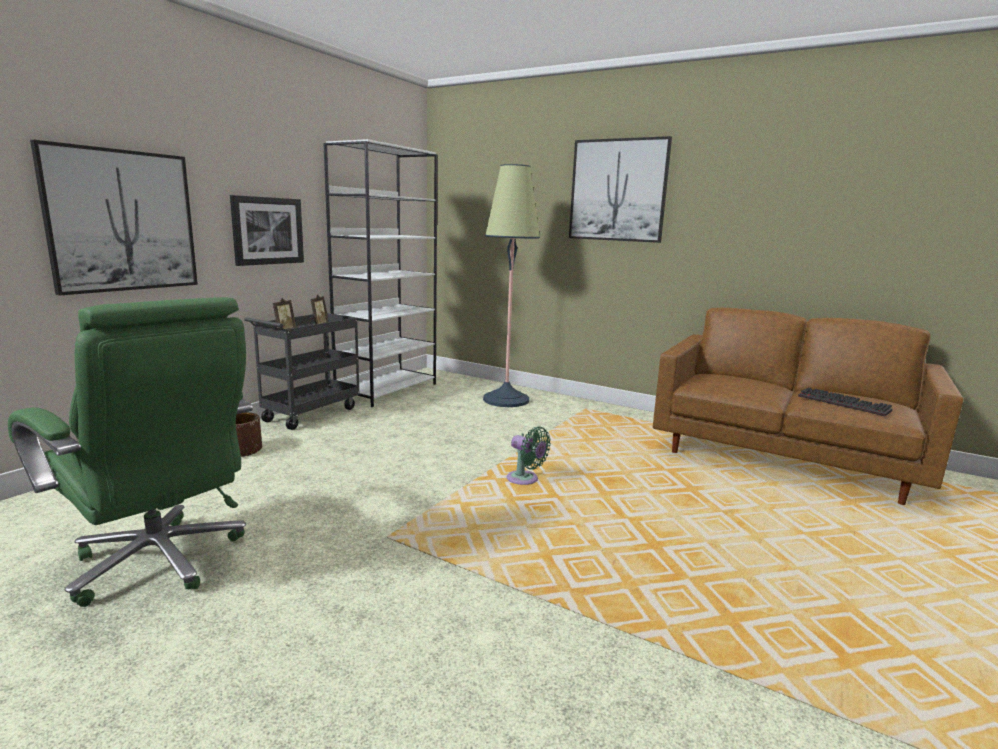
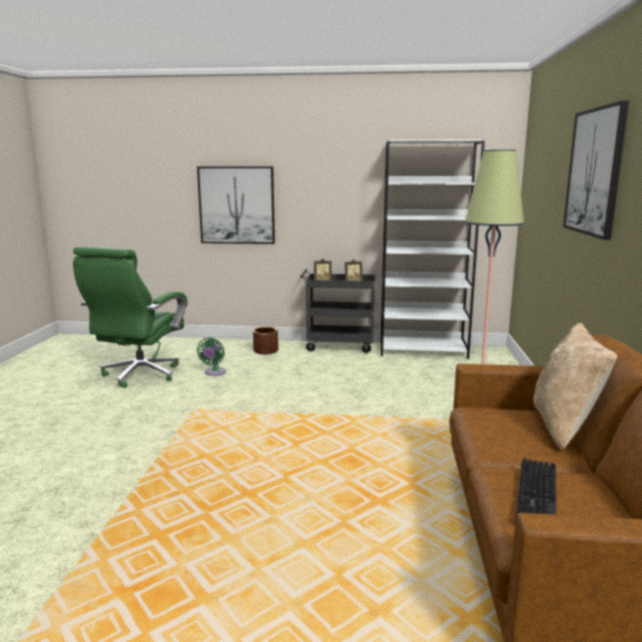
camera: 65 degrees right, 0 degrees up
picture [230,195,304,266] -> none
green fan [507,426,551,485] -> green fan moved to [197,337,226,376]
none -> beige pillow [533,323,617,449]

